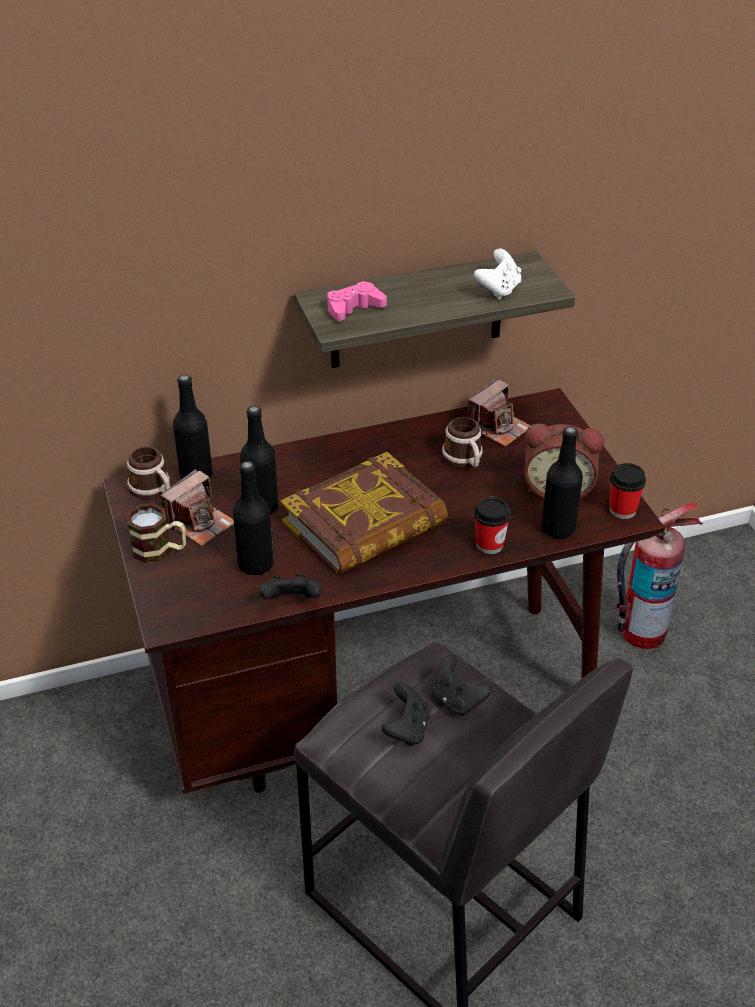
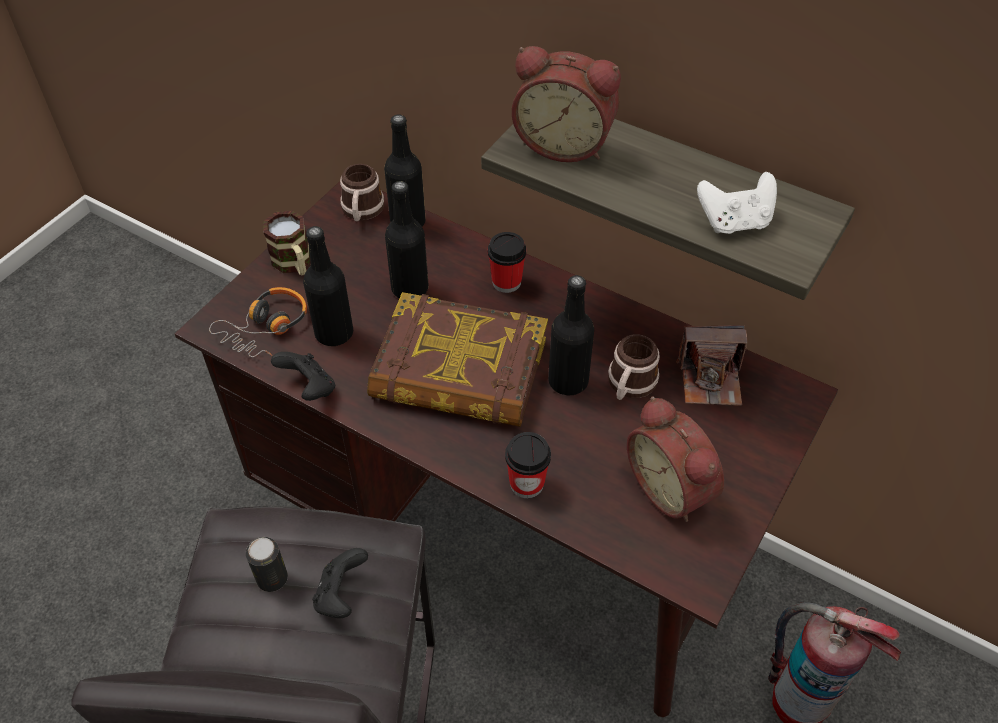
camera: 50 degrees right, 10 degrees up
camera [160,469,234,546] -> none
pink game controller [327,281,387,321] -> alarm clock [512,46,621,162]
black game controller [382,683,430,746] -> can [246,537,288,592]
black bottle [541,426,583,539] -> black bottle moved to [548,275,594,395]
cup [609,463,646,519] -> cup moved to [488,232,526,293]
none -> headphones [209,287,307,357]

